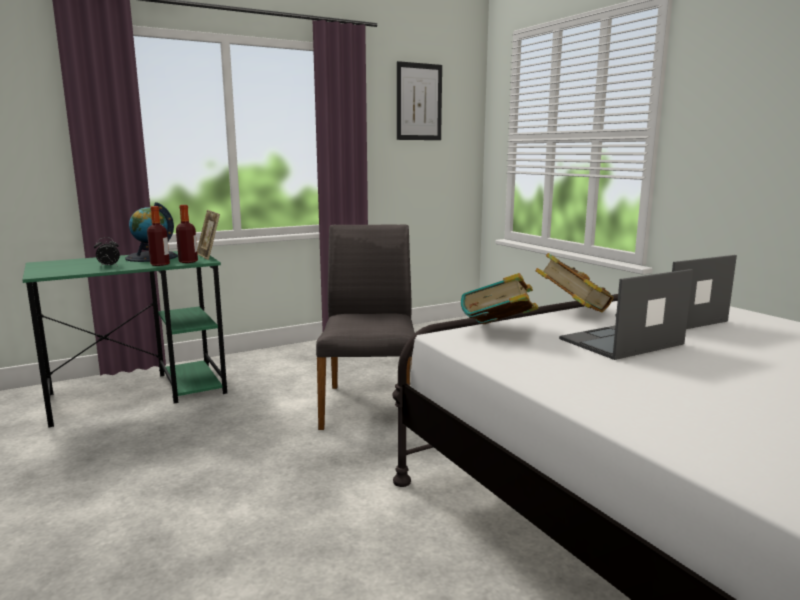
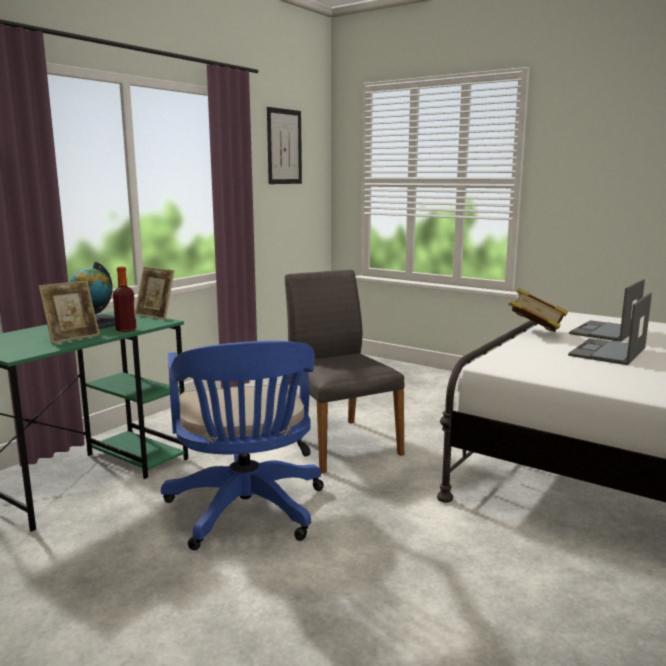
camera: 25 degrees left, 0 degrees up
alarm clock [94,237,120,267] -> picture frame [38,281,100,344]
bottle [176,205,198,263] -> none
book [461,273,539,324] -> none
none -> blue office chair [161,341,324,550]

